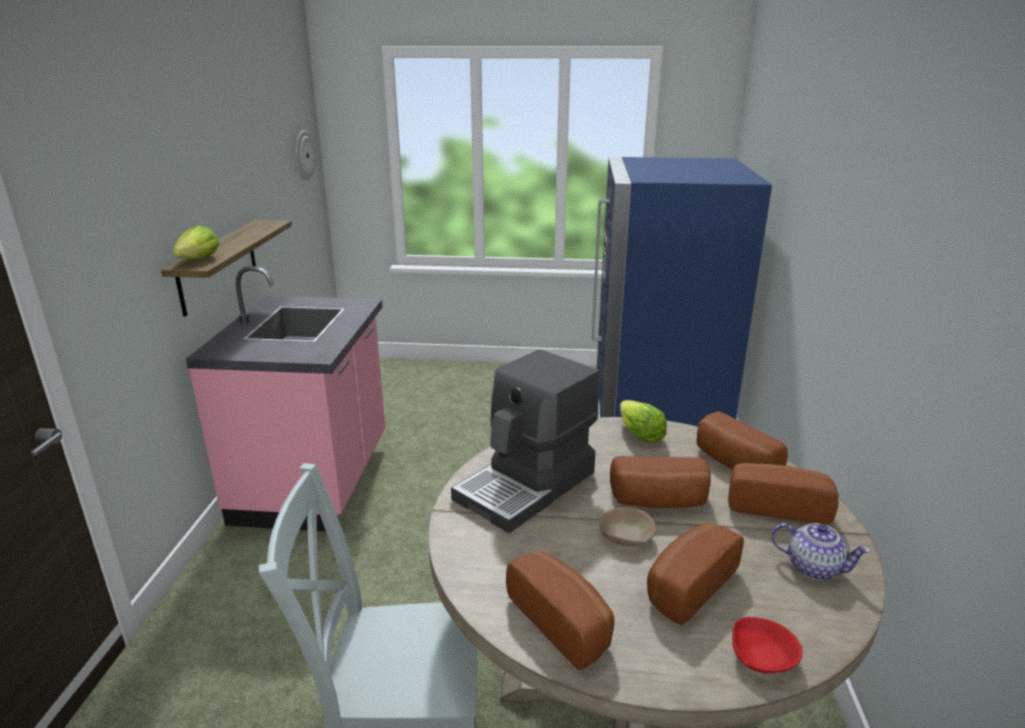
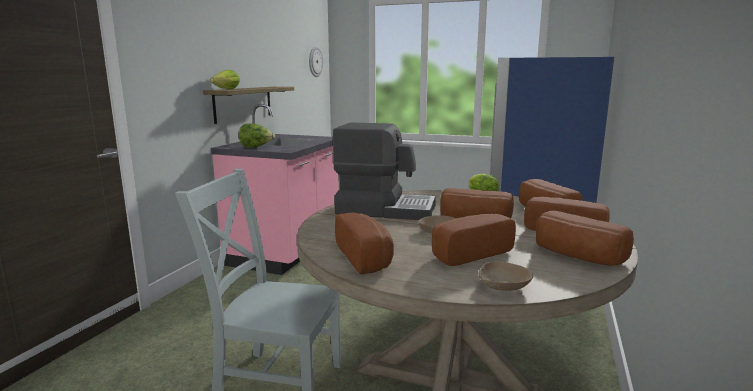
camera: 15 degrees right, 10 degrees down
coffee machine [451,349,600,533] -> coffee machine turned 135 degrees counterclockwise [333,123,436,220]
red bowl [732,617,802,673] -> beige bowl [478,261,533,291]
teapot [772,523,871,580] -> bread [536,211,634,266]
none -> lettuce [238,123,275,148]

